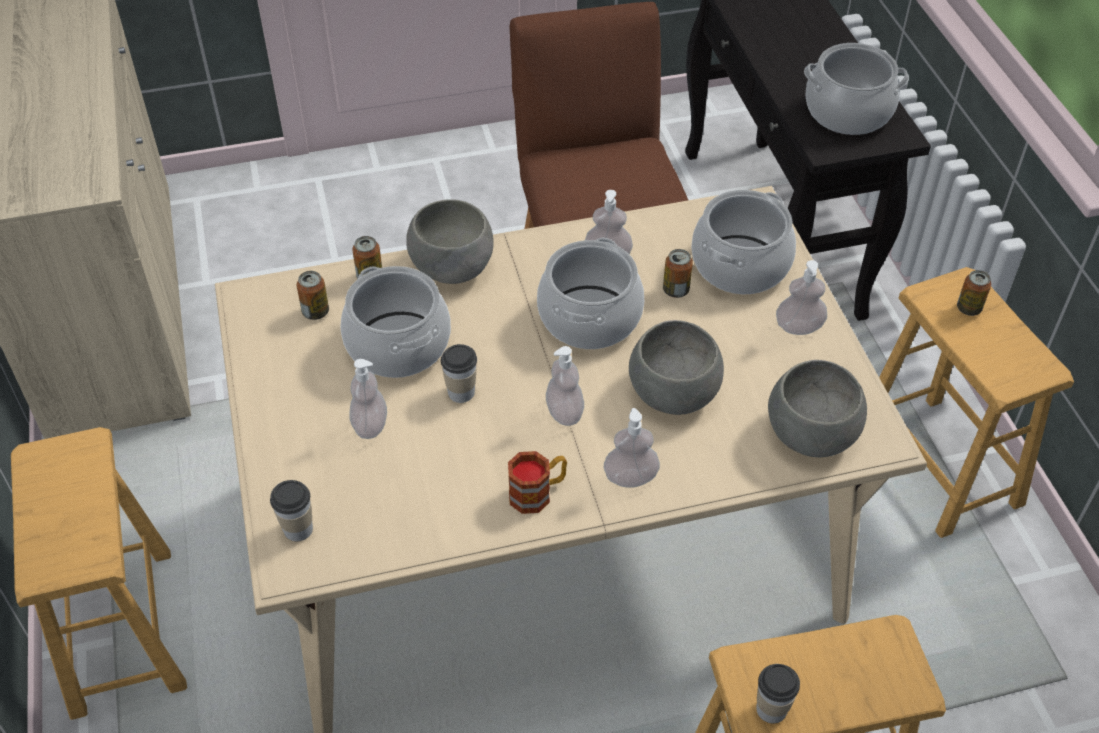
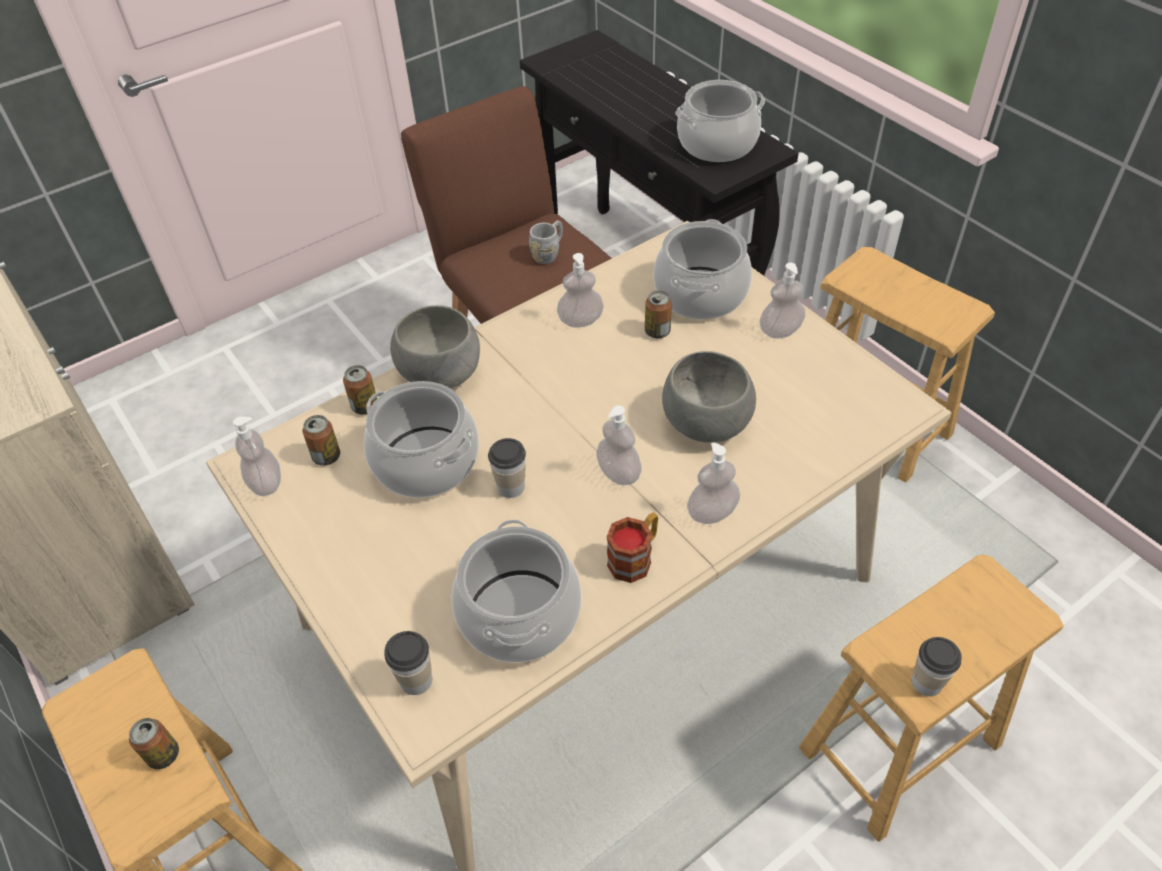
camera: 20 degrees left, 0 degrees up
soap dispenser [349,359,387,439] -> soap dispenser moved to [233,416,281,496]
cooking pot [537,238,644,349] -> cooking pot moved to [452,520,581,662]
grey bowl [768,360,867,457] -> none
can [957,270,991,316] -> can moved to [129,718,179,769]
none -> grey mug [529,221,563,264]

